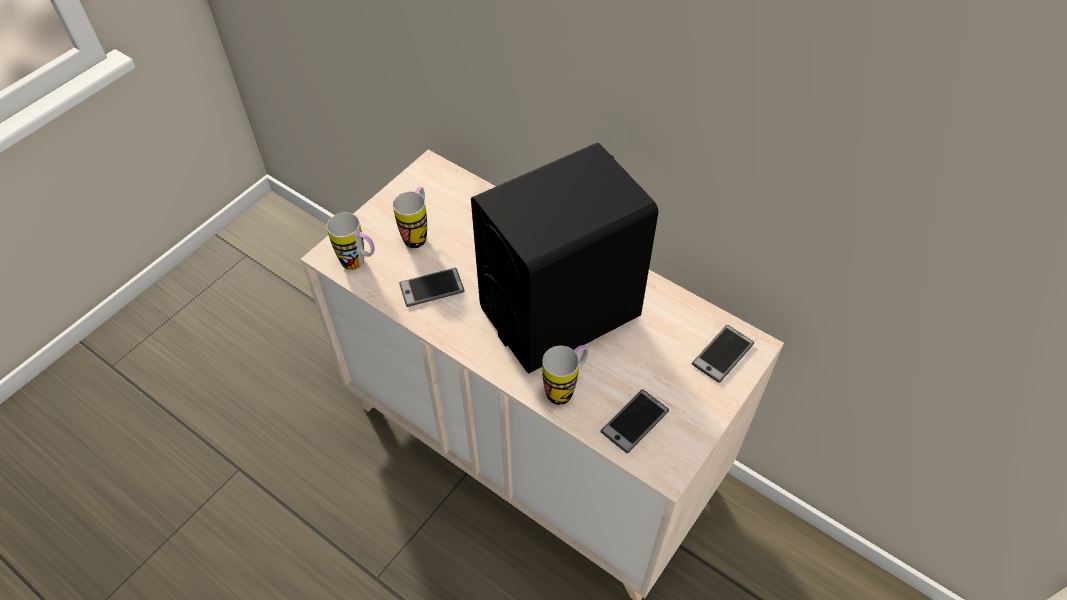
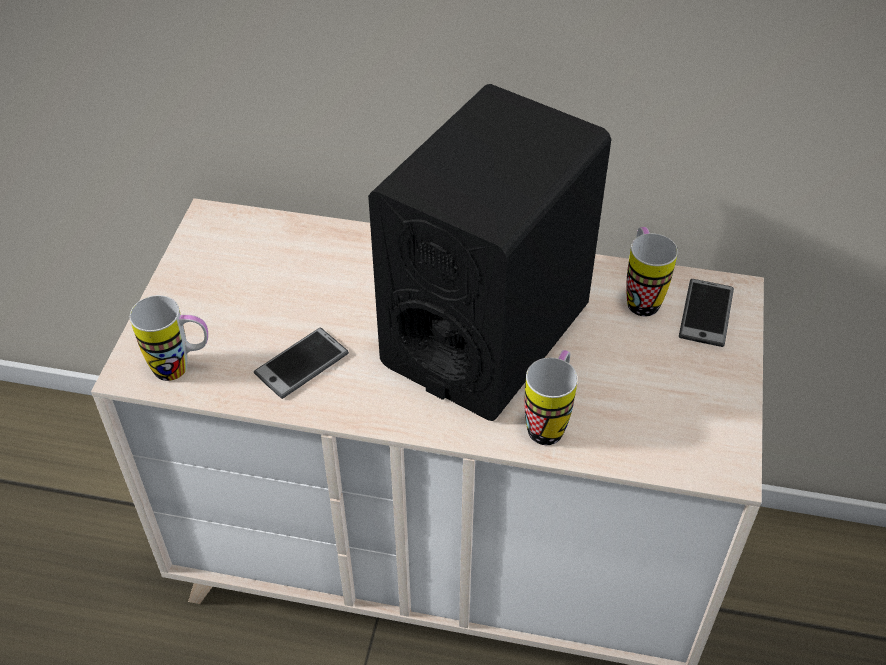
camera: 25 degrees left, 5 degrees down
mug [393,187,427,248] -> mug moved to [626,227,678,316]
phone [600,389,669,453] -> none

